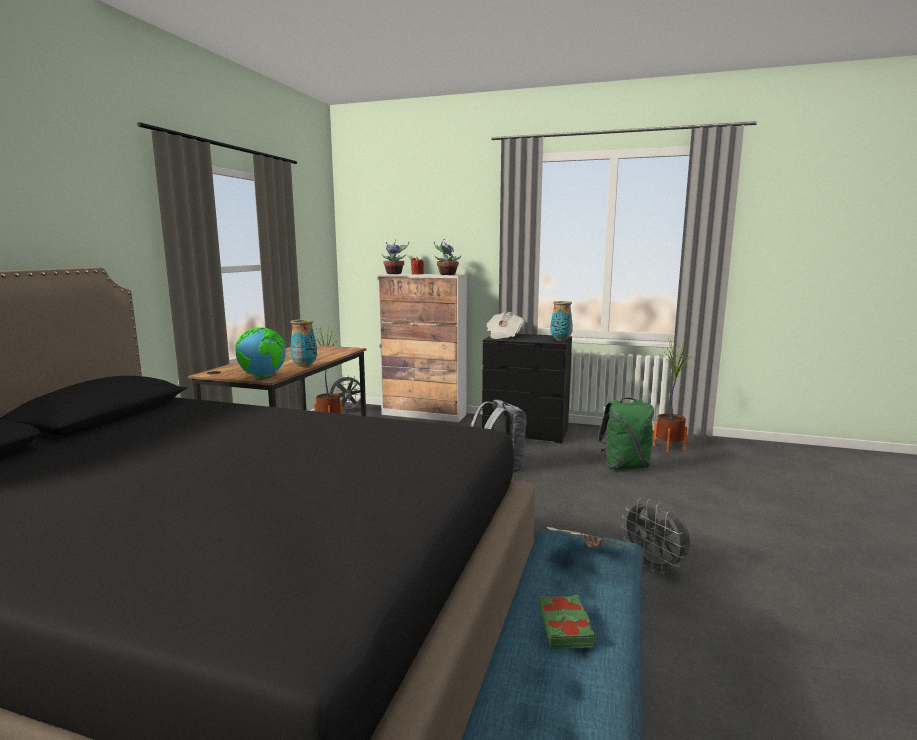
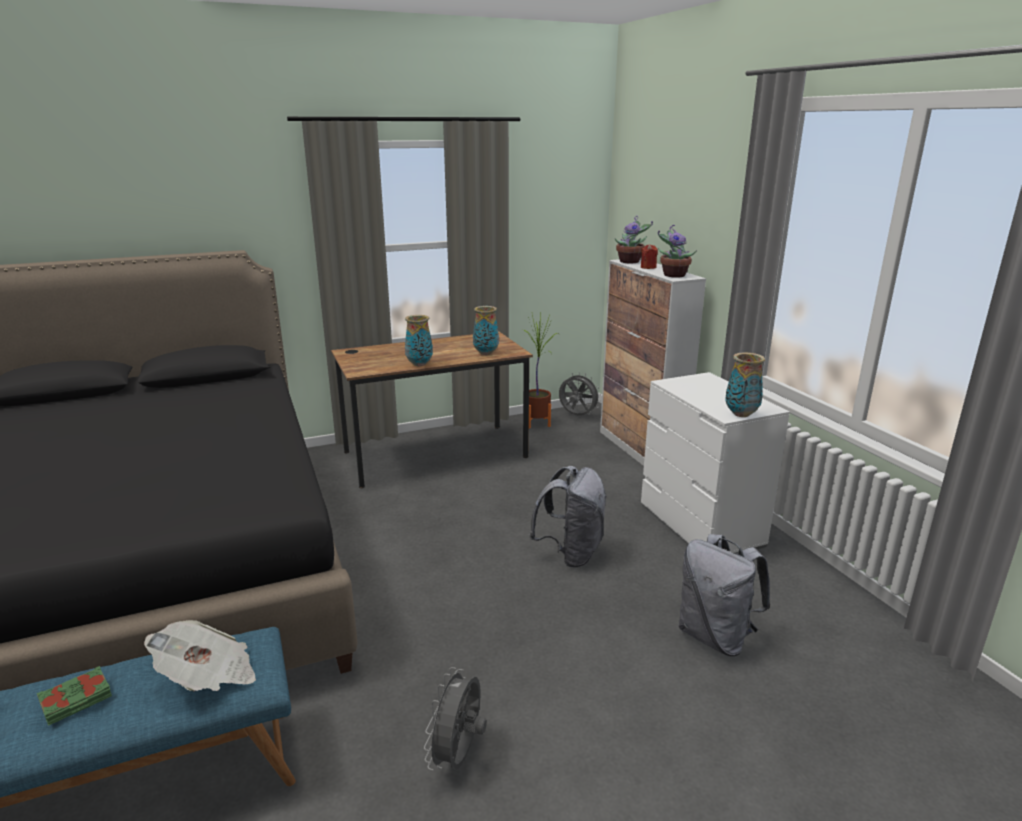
camera: 50 degrees right, 10 degrees up
globe [235,327,286,377] -> none
black dresser [482,334,572,444] -> white dresser [641,372,790,553]
newspaper [486,312,524,339] -> none
green backpack [597,398,654,469] -> grey backpack [678,534,770,656]
potted plant [653,338,693,453] -> none
none -> vase [473,306,499,355]

